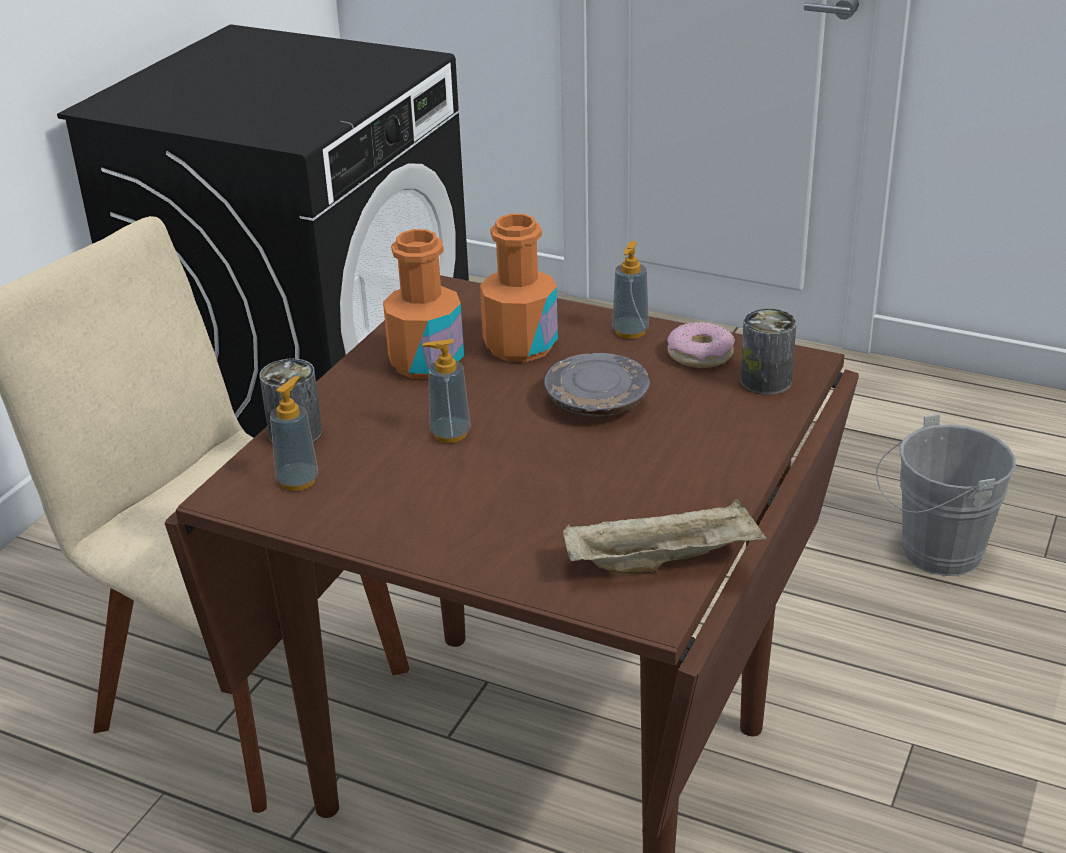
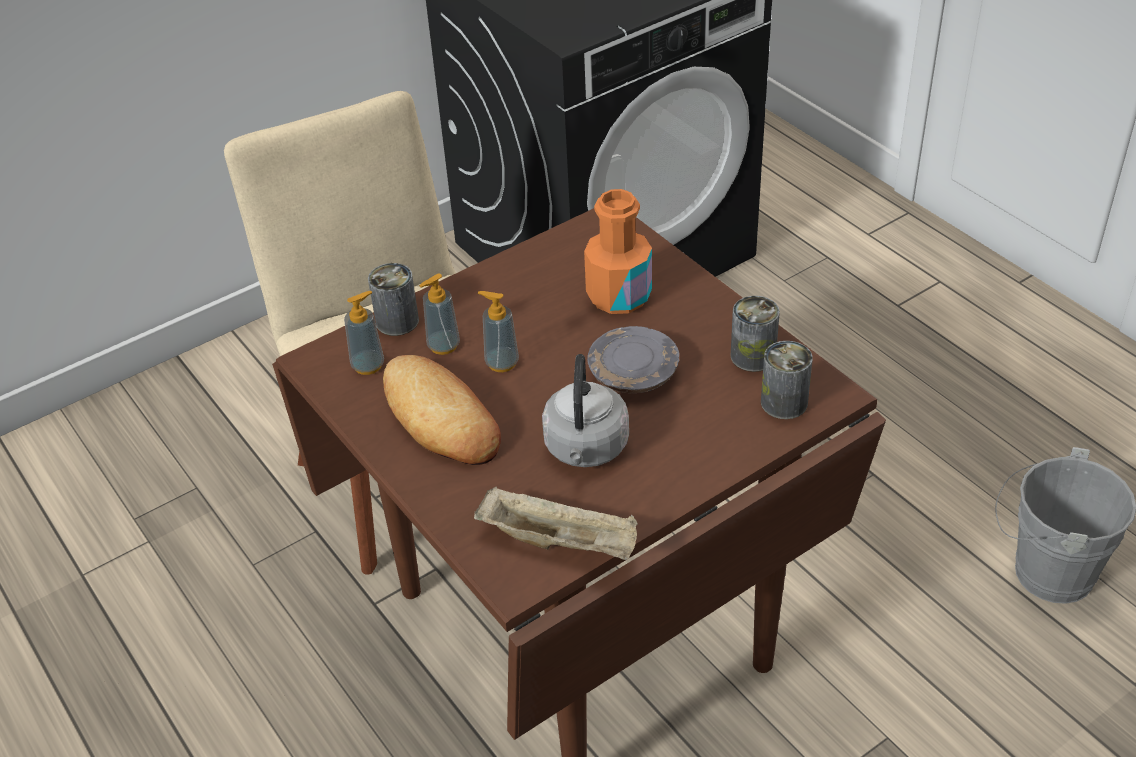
camera: 30 degrees right, 10 degrees up
orange bottle [383,229,464,379] -> none
soap dispenser [612,241,649,339] -> soap dispenser moved to [419,273,460,355]
donut [667,322,735,368] -> can [731,296,780,372]
none -> bread [383,355,501,465]
none -> grey kettle [542,354,629,467]

